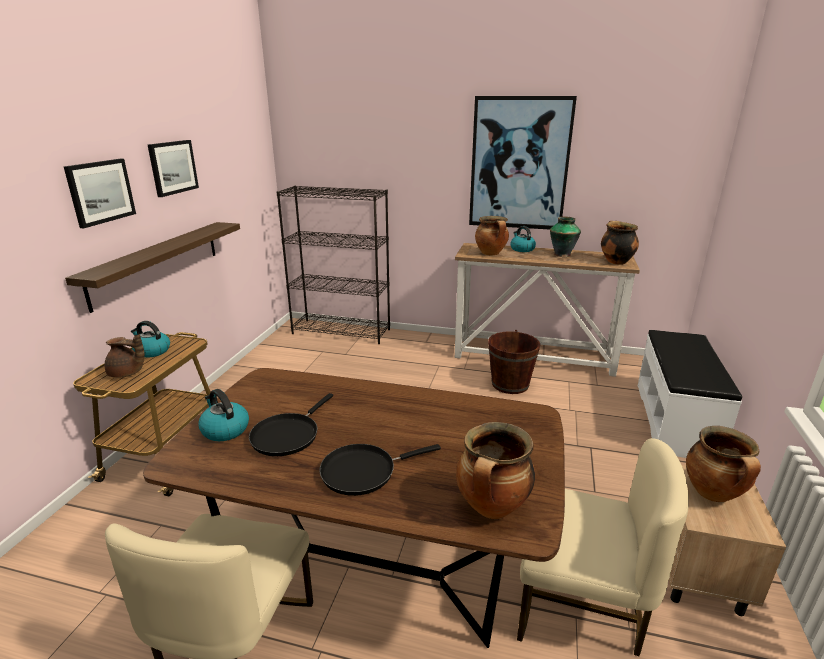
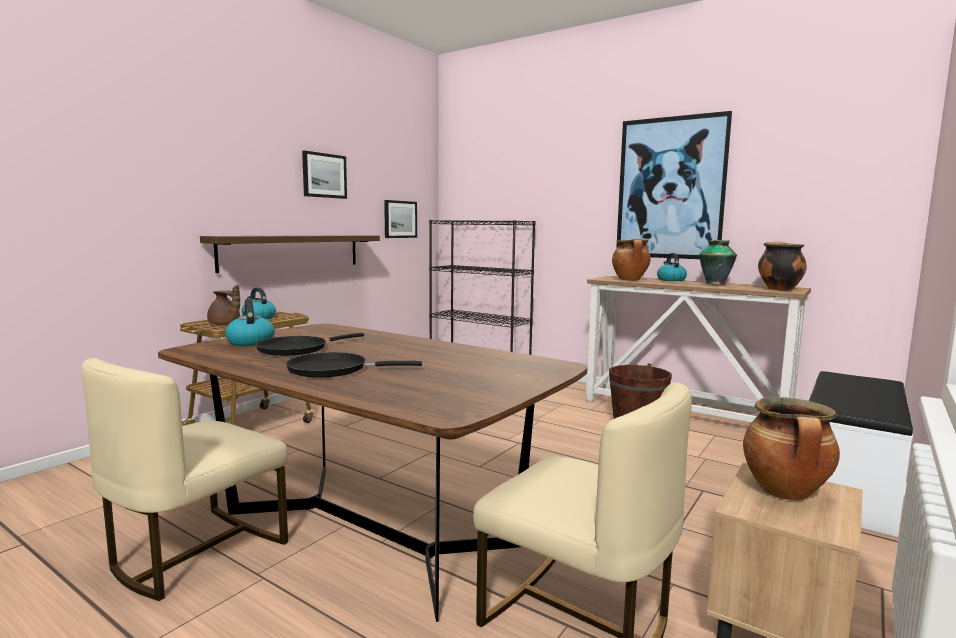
camera: 20 degrees right, 15 degrees down
picture [64,159,136,228] -> picture moved to [384,200,417,238]
cooking pot [456,422,535,519] -> none

